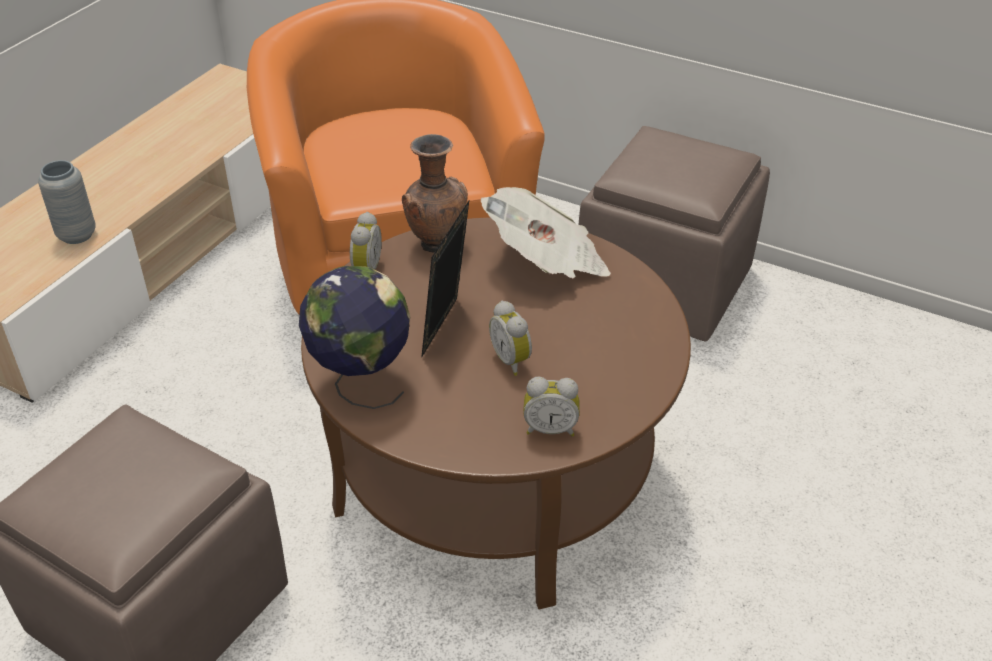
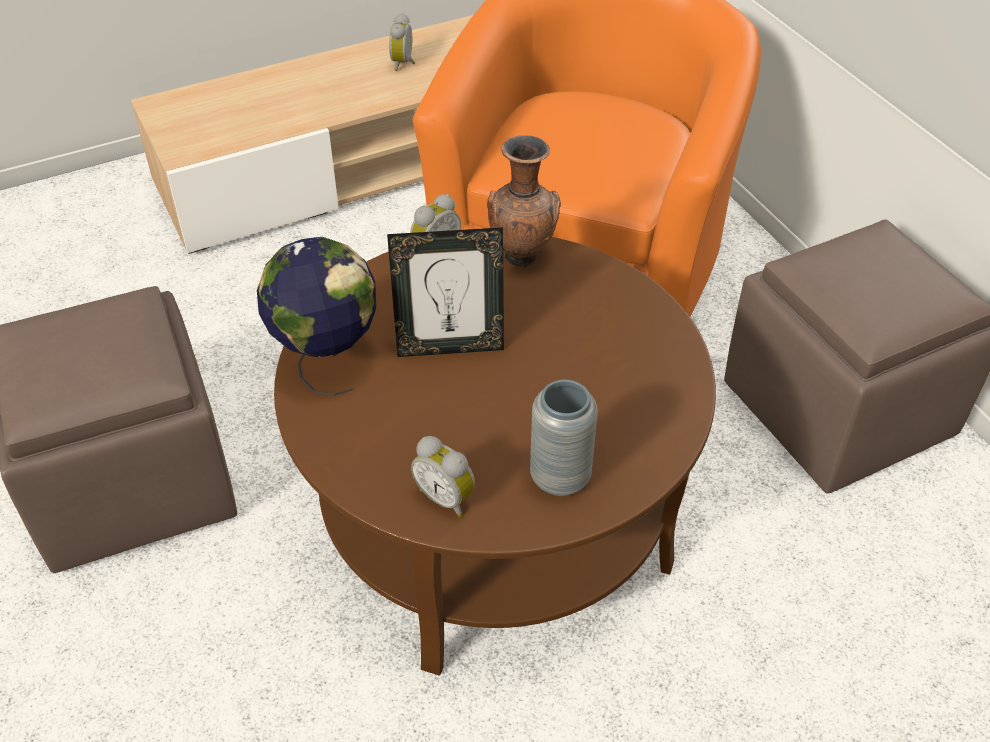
camera: 35 degrees right, 5 degrees up
grey vase [38,160,96,244] -> grey vase moved to [530,380,598,496]
picture frame [421,201,469,358] -> picture frame turned 150 degrees counterclockwise [387,227,504,357]
newspaper [481,187,611,278] -> none
alarm clock [489,301,532,376] -> alarm clock moved to [389,13,415,71]

